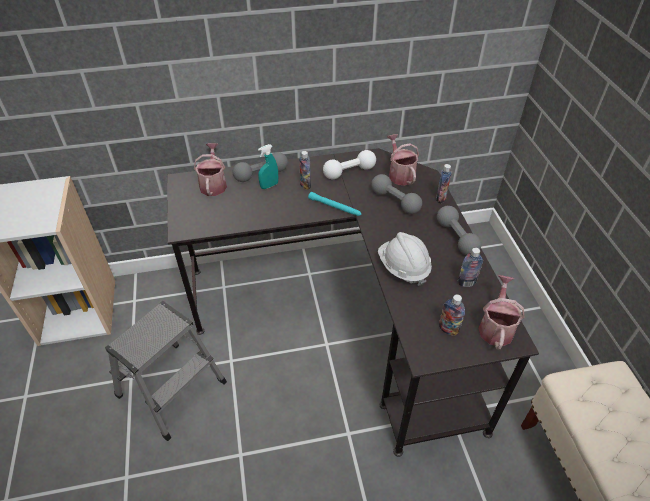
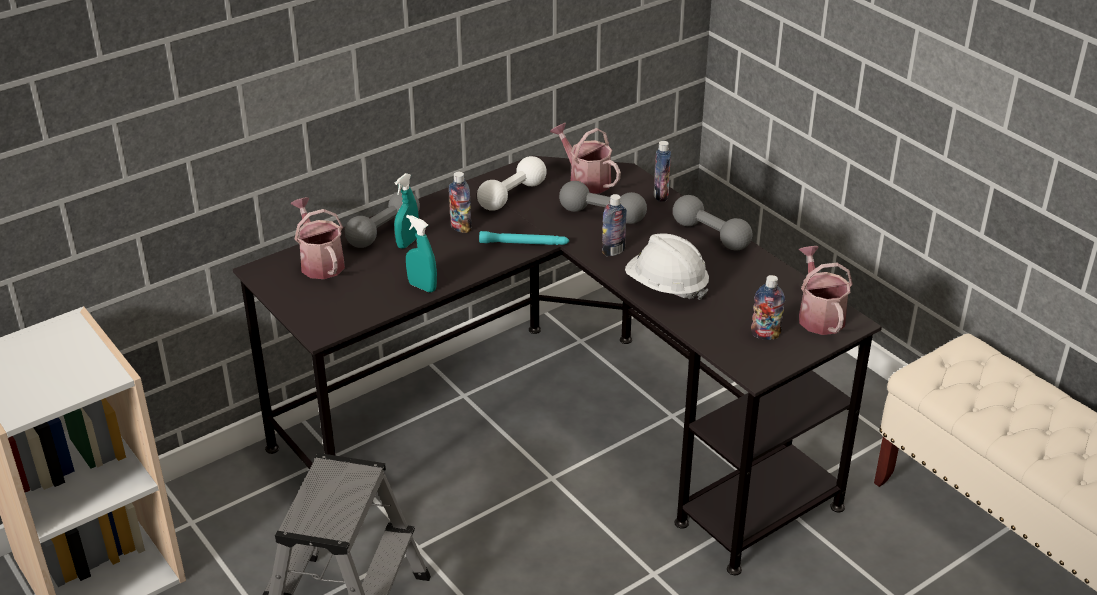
camera: 25 degrees left, 10 degrees down
bottle [458,248,483,287] -> bottle moved to [602,194,627,256]
none -> turquoise spray bottle [406,215,437,292]

